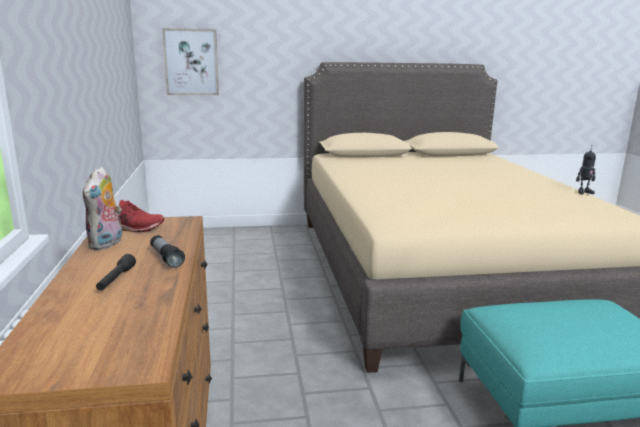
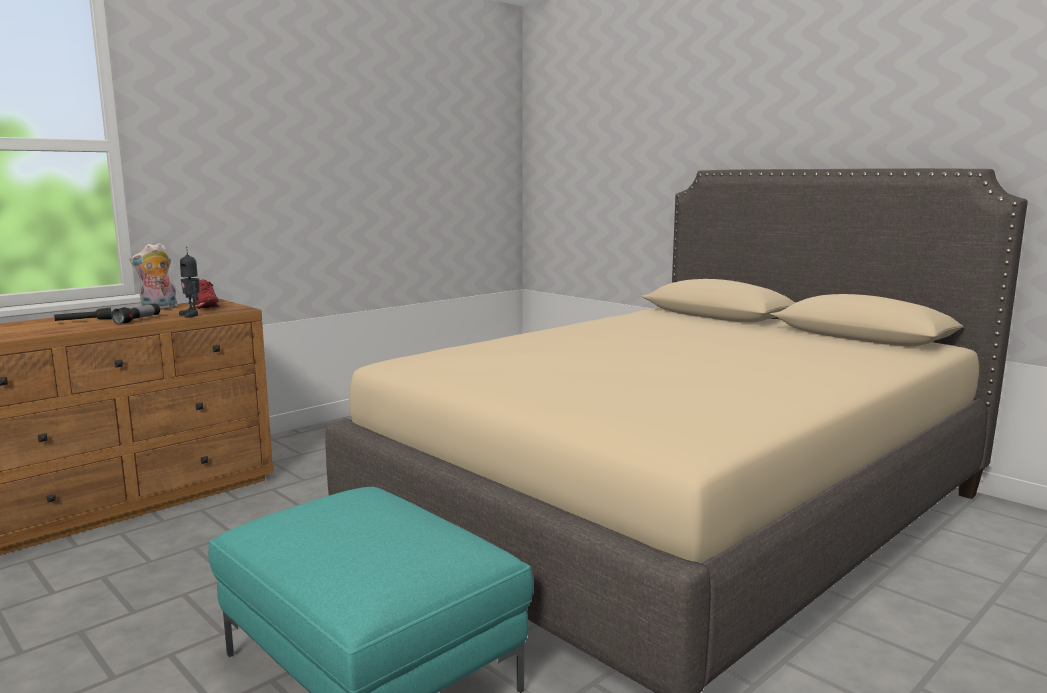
camera: 55 degrees right, 5 degrees down
picture [162,28,219,95] -> none
toy robot [576,145,596,194] -> toy robot moved to [179,247,199,318]

